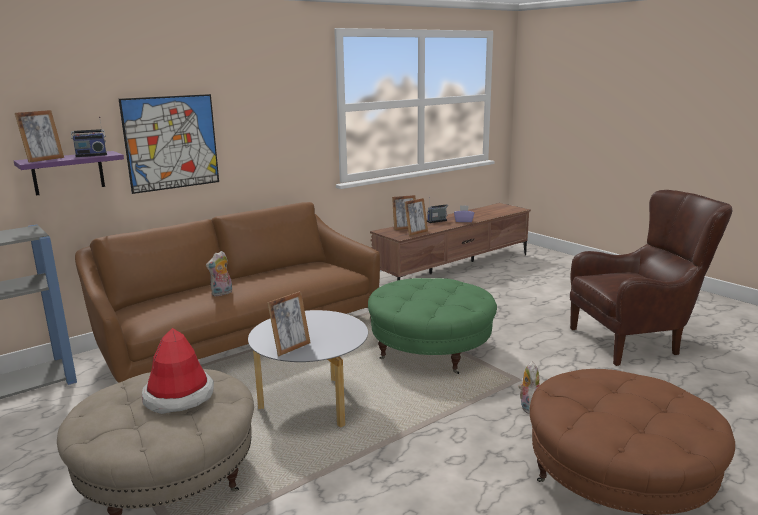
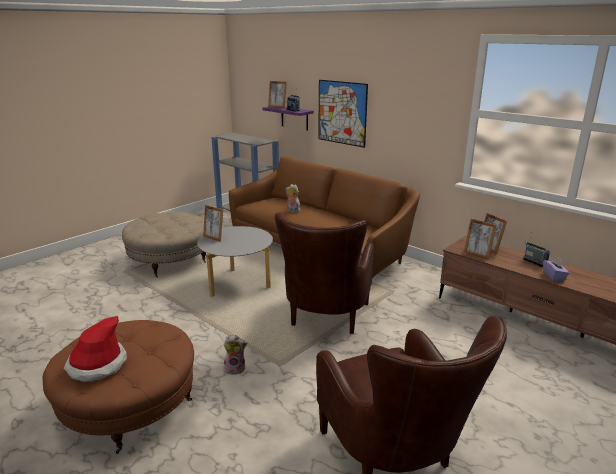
camera: 80 degrees right, 5 degrees up
hat [142,328,214,414] -> hat moved to [64,316,127,382]
green ottoman [368,278,497,374] -> brown armchair [275,212,374,334]

